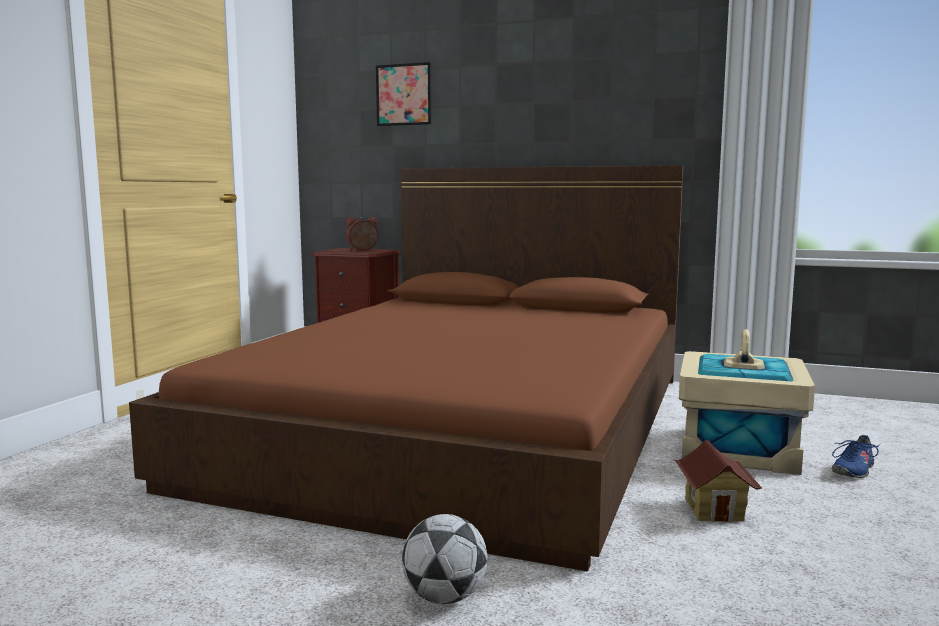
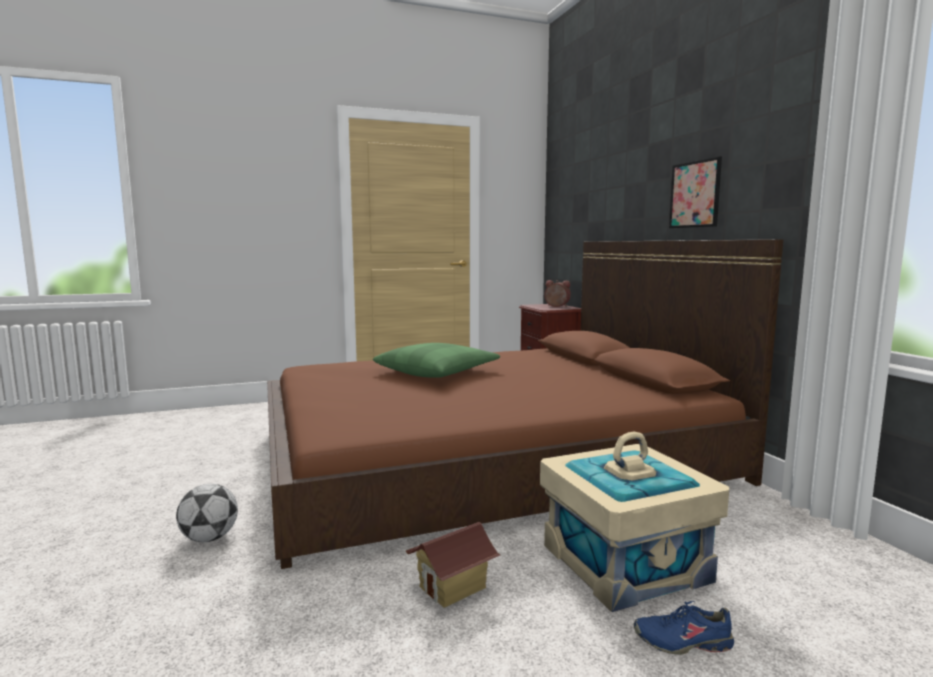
camera: 50 degrees right, 0 degrees up
picture [376,62,432,126] -> picture moved to [669,156,722,228]
none -> green pillow [373,343,500,378]

